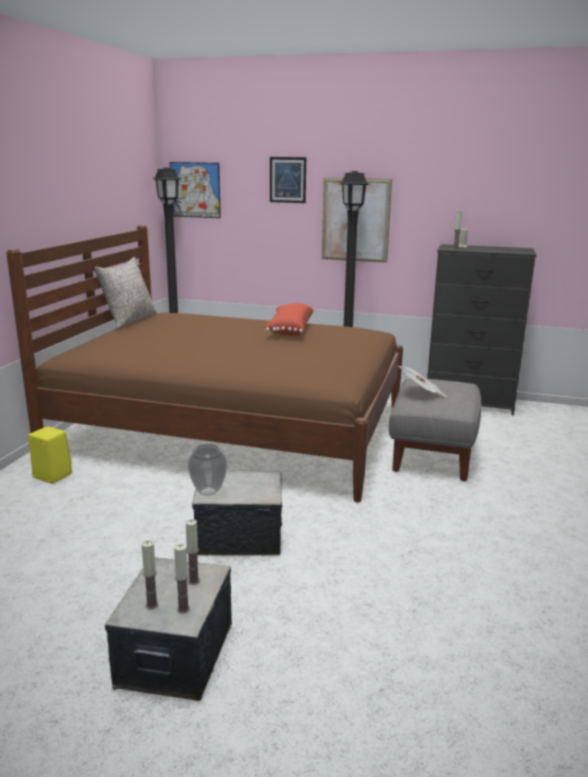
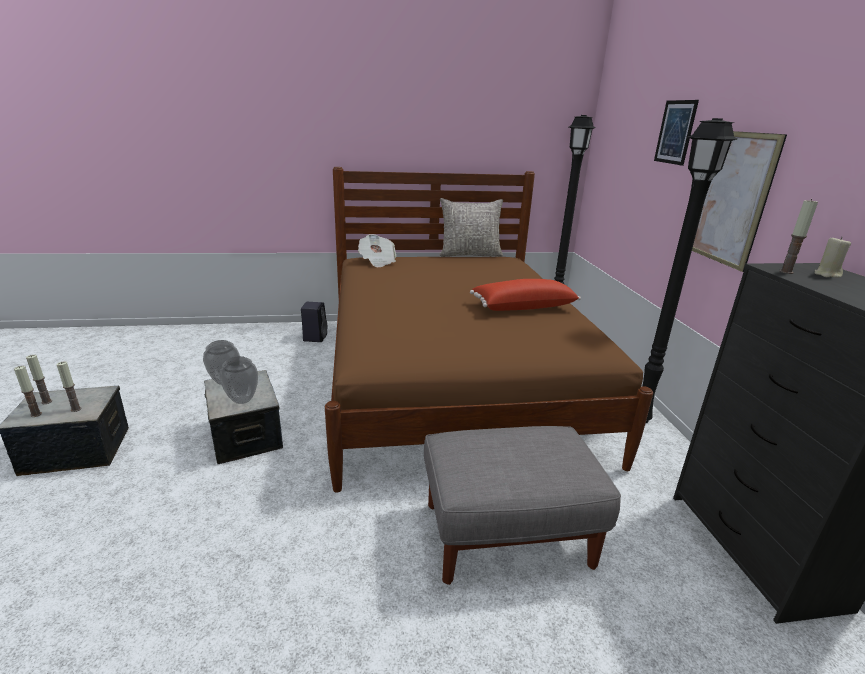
camera: 65 degrees right, 5 degrees up
yellow speaker [28,426,72,484] -> black speaker [301,302,327,342]
picture [170,162,221,218] -> none
newspaper [399,366,447,397] -> newspaper moved to [358,234,396,267]
none -> vase [220,356,258,404]

